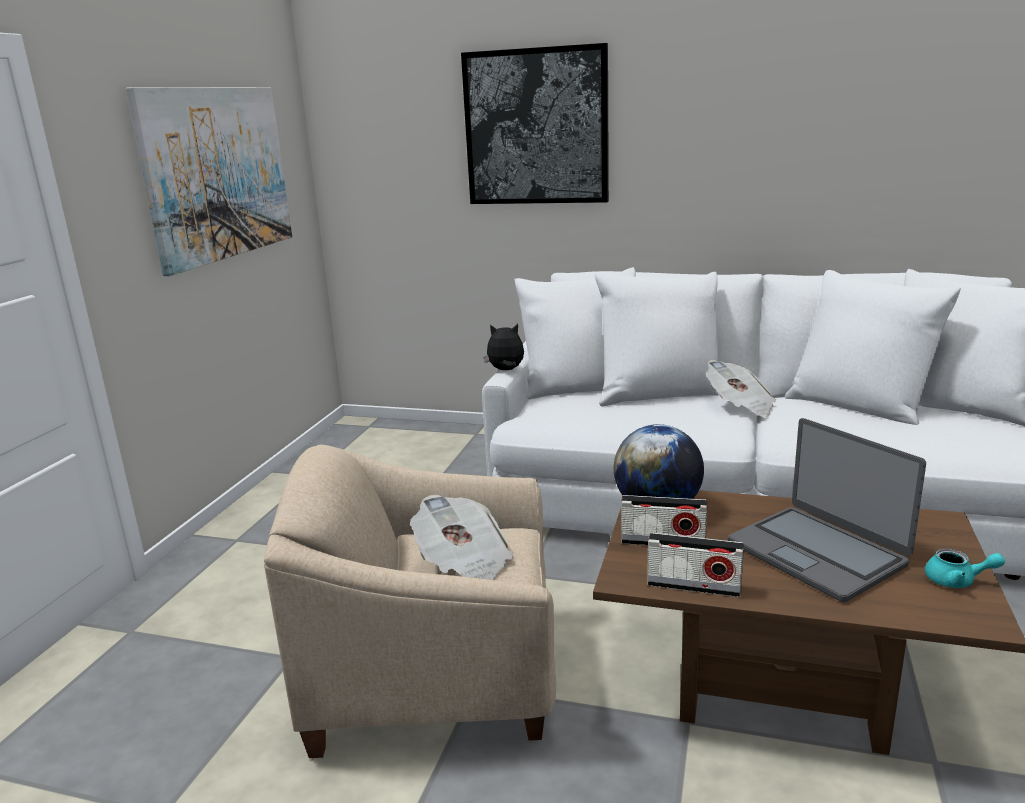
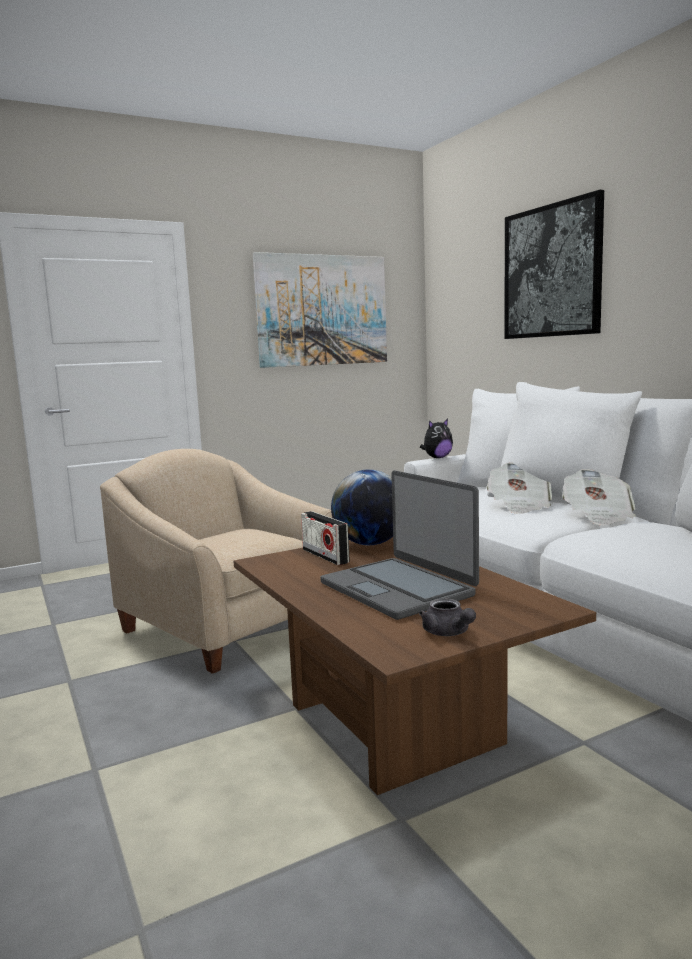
camera: 45 degrees right, 10 degrees down
newspaper [410,495,514,580] -> newspaper moved to [486,462,552,514]
plush toy [483,324,524,370] -> plush toy turned 105 degrees clockwise [420,419,453,458]
radio [647,533,744,597] -> none
laptop [728,418,926,602] -> laptop turned 45 degrees counterclockwise [320,471,479,620]
turquoise teapot [925,549,1005,588] -> grey teapot [419,599,476,636]

